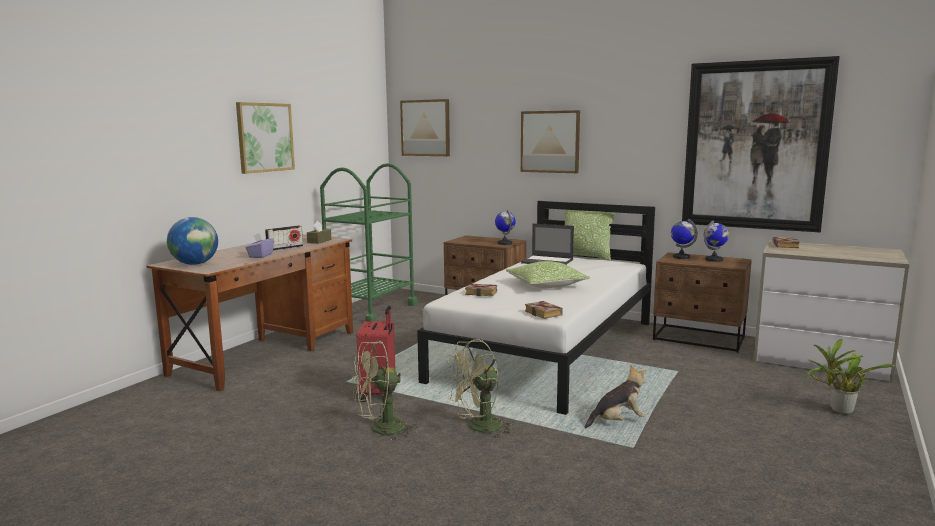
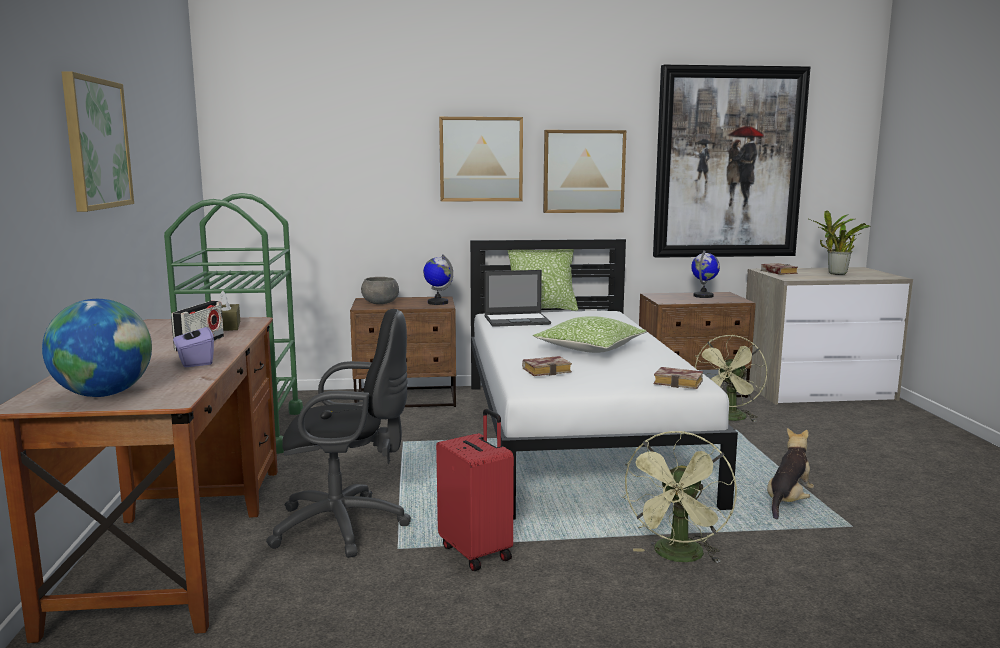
camera: 35 degrees left, 0 degrees up
green fan [352,341,418,441] -> green fan moved to [695,335,767,422]
picture [400,99,450,156] -> picture moved to [543,130,626,213]
globe [671,219,698,259] -> none
potted plant [806,339,894,415] -> potted plant moved to [809,210,870,275]
none -> black office chair [266,309,411,558]
none -> grey bowl [361,277,399,304]

